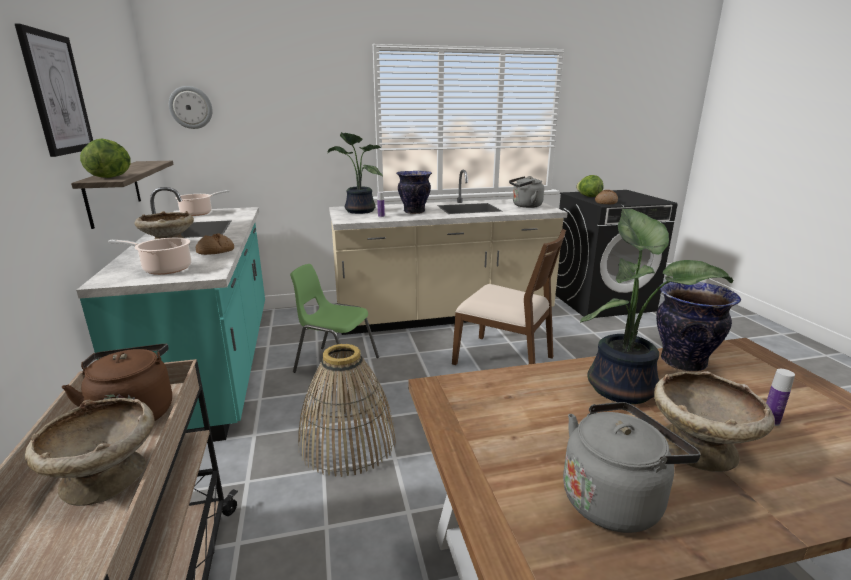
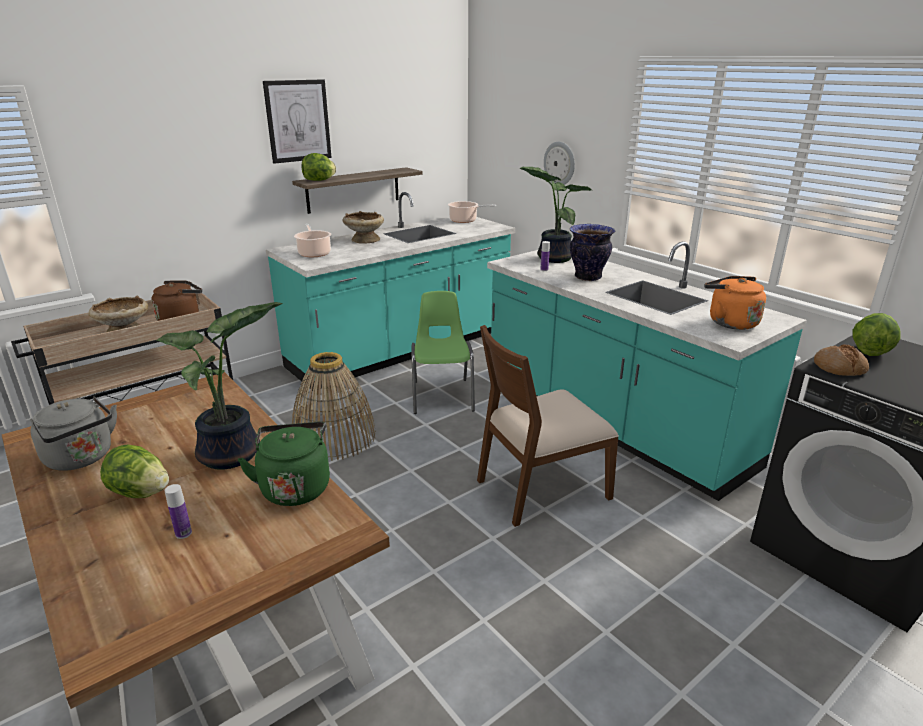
camera: 65 degrees right, 5 degrees up
wall clock [169,86,213,129] -> wall clock moved to [544,142,575,185]
bread [196,233,234,255] -> none
beige counter [329,169,568,335] -> turquoise counter [487,241,807,501]
brown chair [452,229,566,365] -> brown chair turned 60 degrees clockwise [477,325,619,527]
grey kettle [509,176,544,208] -> orange kettle [704,276,766,330]
beige bowl [654,371,775,472] -> lettuce [100,445,169,498]
vase [656,282,741,372] -> green kettle [238,422,330,506]

